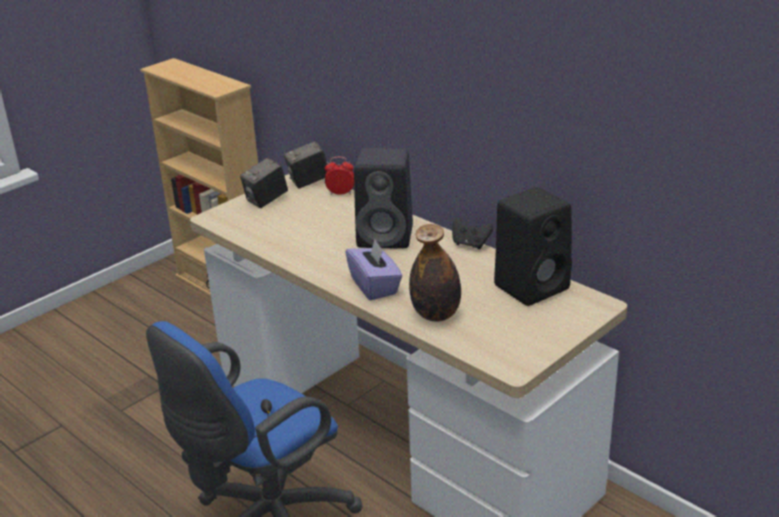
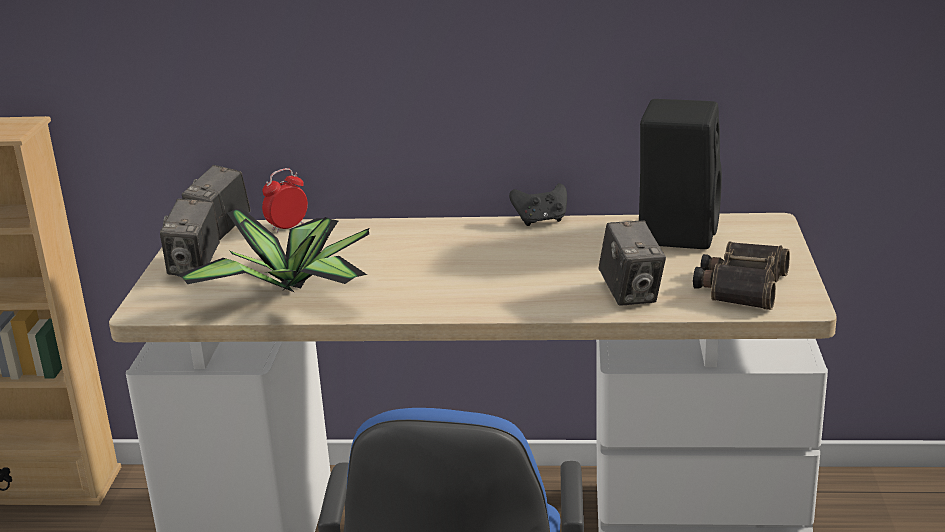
camera: 40 degrees left, 5 degrees down
purple tissue box [345,239,402,300] -> none
black speaker [354,148,413,249] -> none
bottle [409,224,461,322] -> camera [599,221,666,306]
none -> potted plant [176,208,369,293]
none -> binoculars [693,242,790,310]

